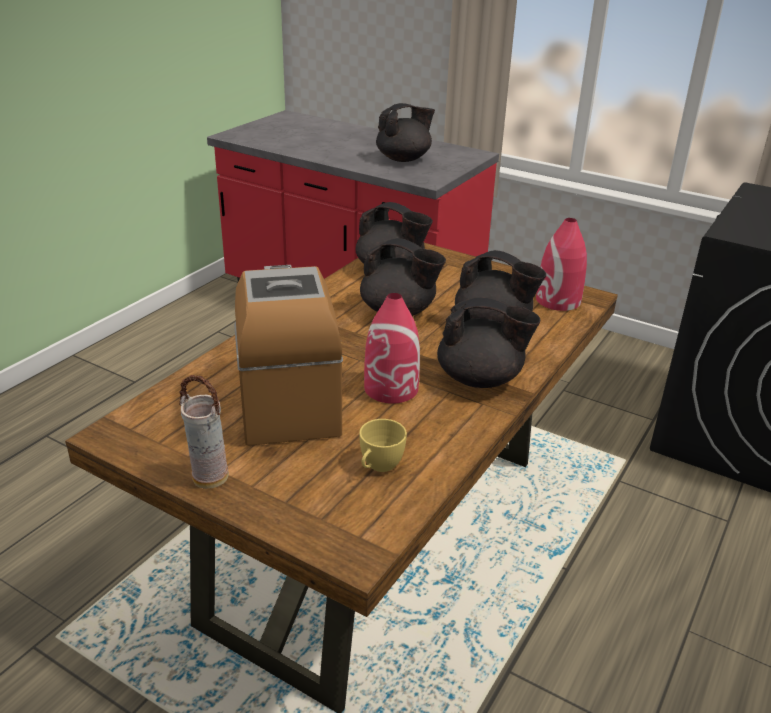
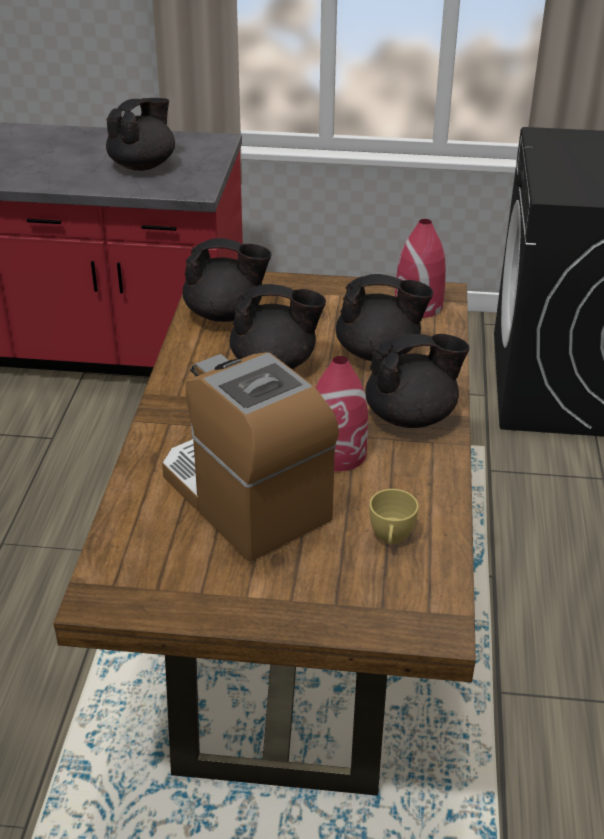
camera: 25 degrees left, 5 degrees up
vase [179,375,229,489] -> none

